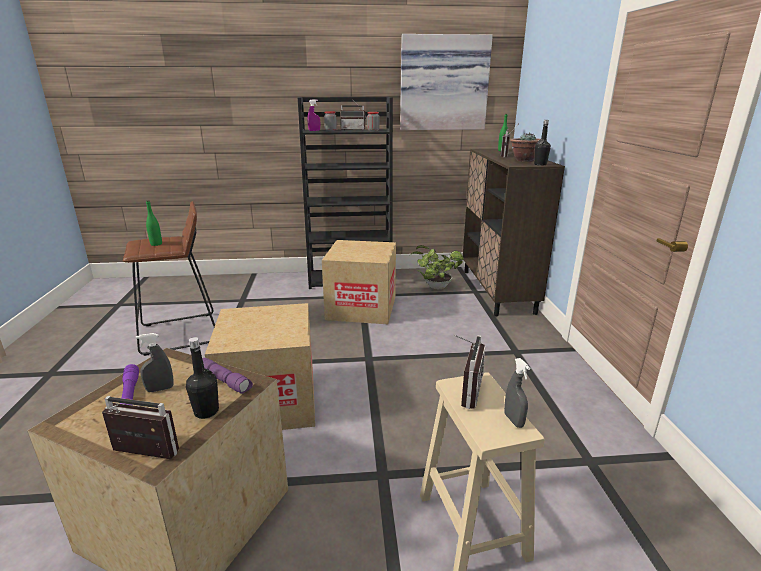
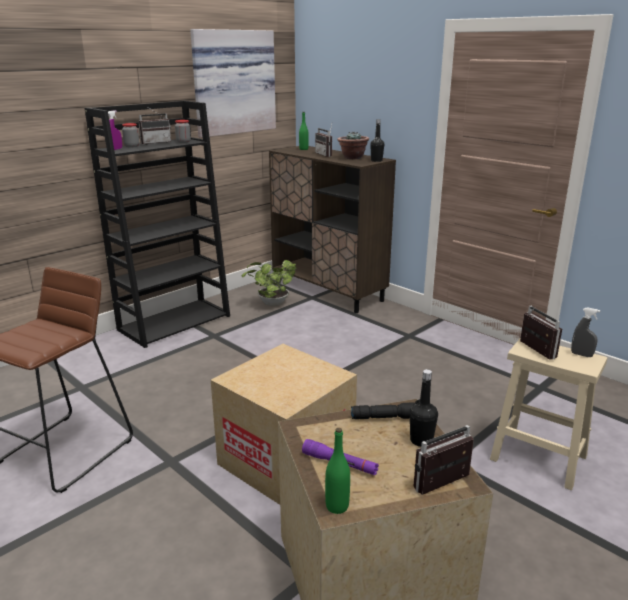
camera: 40 degrees left, 0 degrees up
grey spray bottle [136,333,174,392] -> none
green bottle [146,200,162,246] -> green bottle moved to [325,428,350,514]
purple flashlight [202,358,253,394] -> black flashlight [351,402,415,419]
cardboard box [322,240,396,324] -> none

